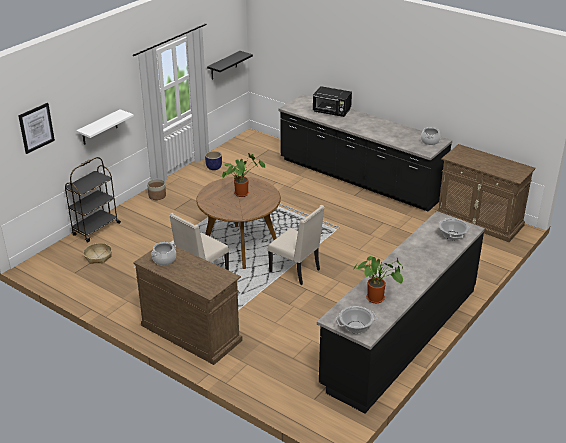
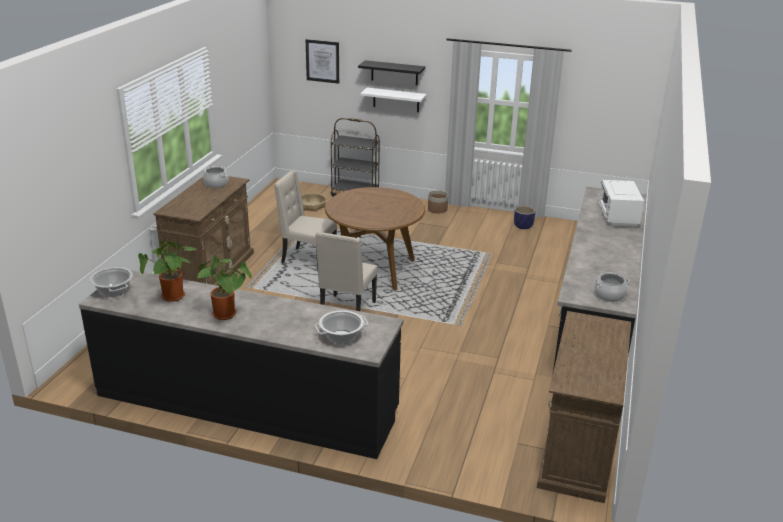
camera: 70 degrees right, 5 degrees down
black shelf [207,51,253,80] -> black shelf moved to [358,60,425,85]
potted plant [222,153,265,197] -> potted plant moved to [197,255,252,320]
black microwave [313,86,352,117] -> white microwave [599,180,644,227]

